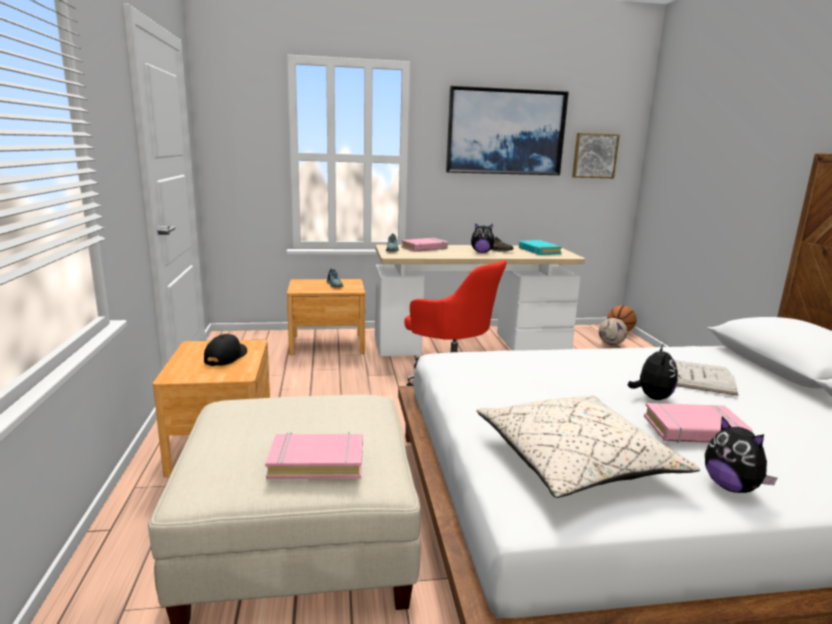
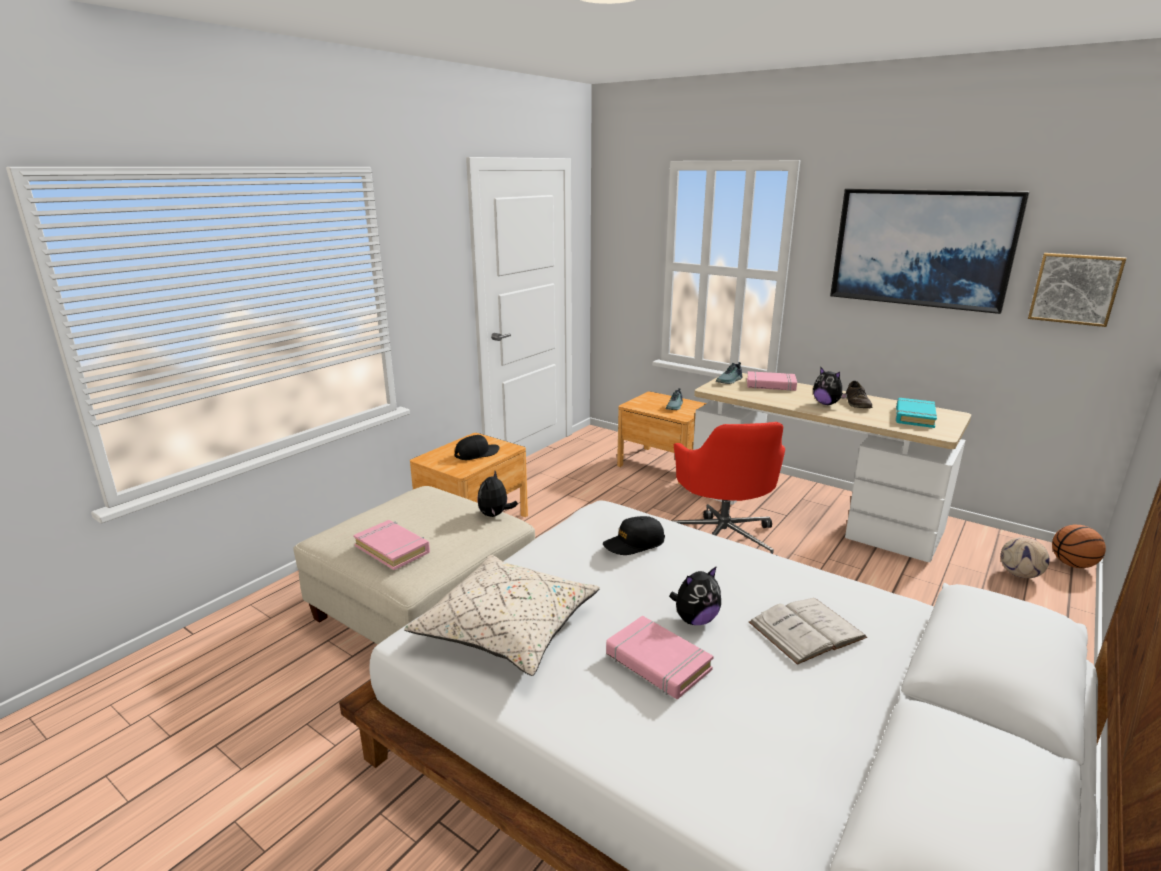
camera: 45 degrees right, 5 degrees up
plush toy [705,416,777,493] -> plush toy moved to [477,471,518,517]
none -> black cap [603,516,665,555]

